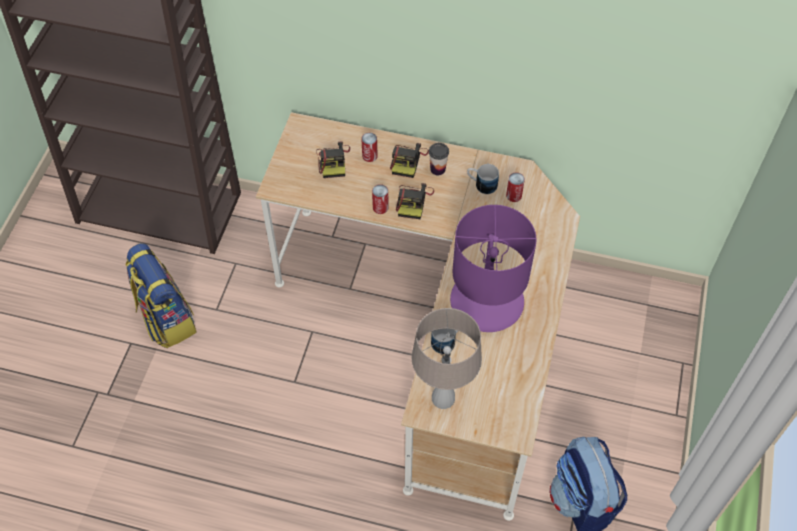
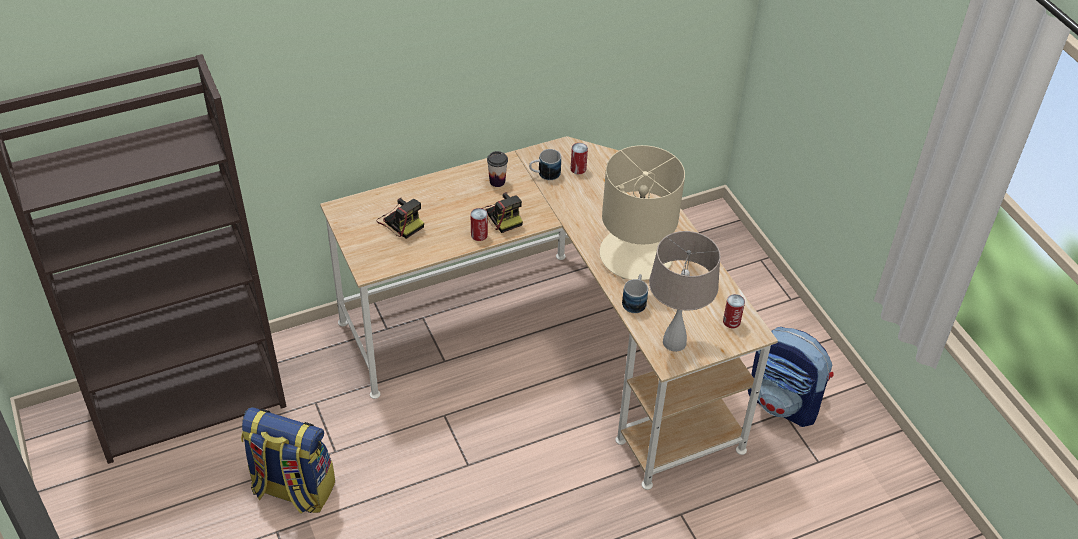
camera: 40 degrees left, 10 degrees down
can [361,133,378,162] -> can moved to [723,294,745,328]
camera [390,143,429,178] -> none
purple table lamp [450,205,537,332] -> beige table lamp [599,145,685,280]

